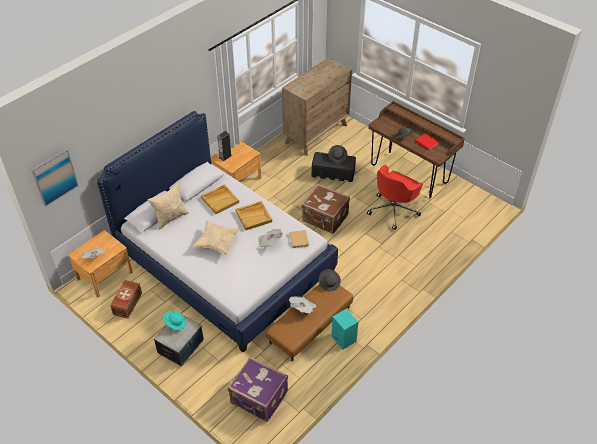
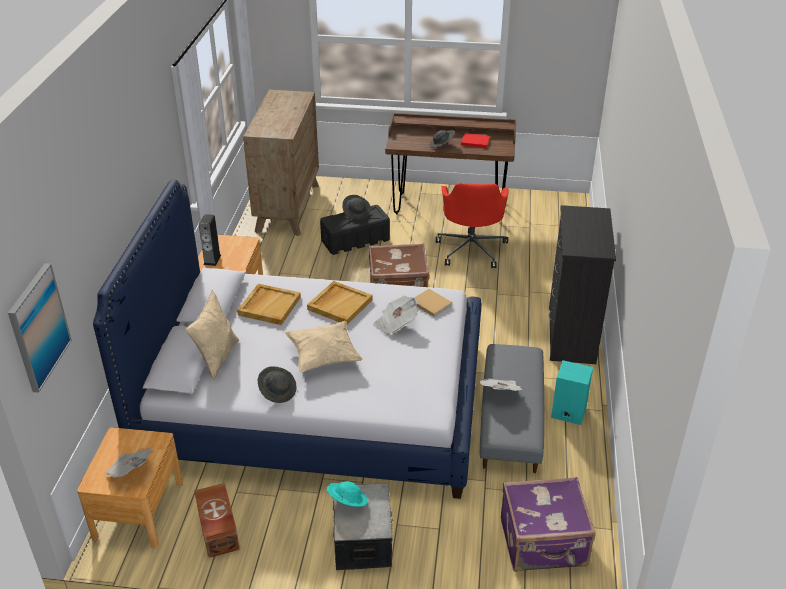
camera: 35 degrees left, 10 degrees down
brown ottoman [266,285,353,361] -> grey ottoman [480,344,544,473]
grey hat [319,269,341,291] -> grey hat moved to [258,366,297,403]
none -> black dresser [549,205,616,364]

